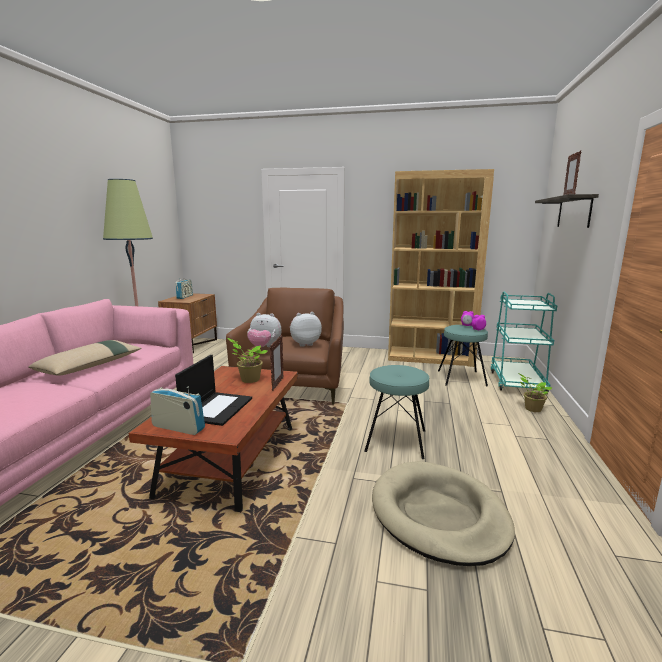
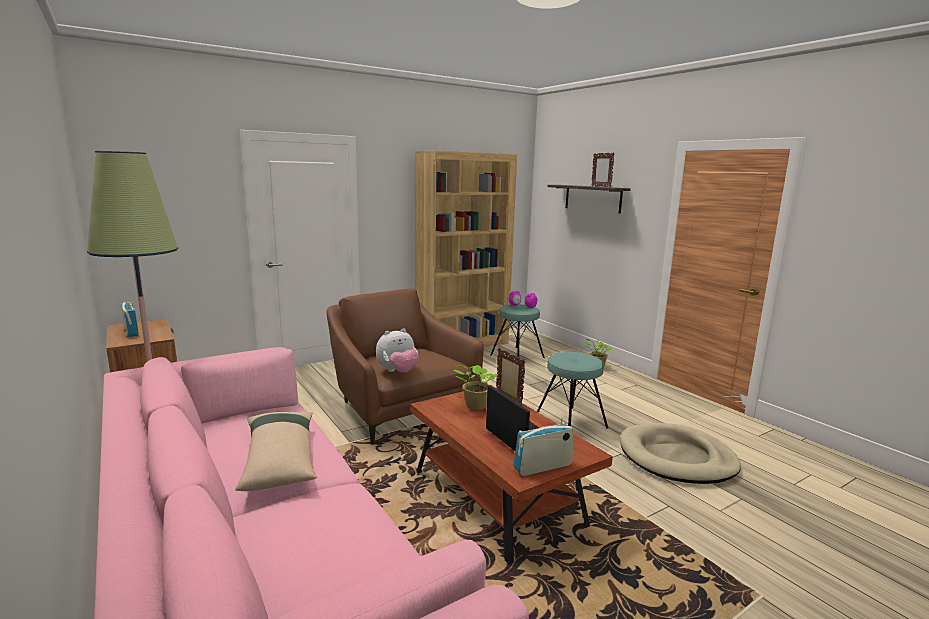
camera: 45 degrees left, 0 degrees up
plush toy [290,312,322,347] -> none
turquoise cart [490,291,557,394] -> none

